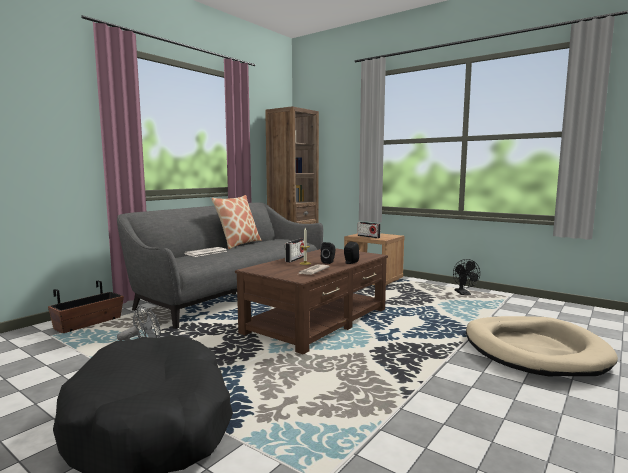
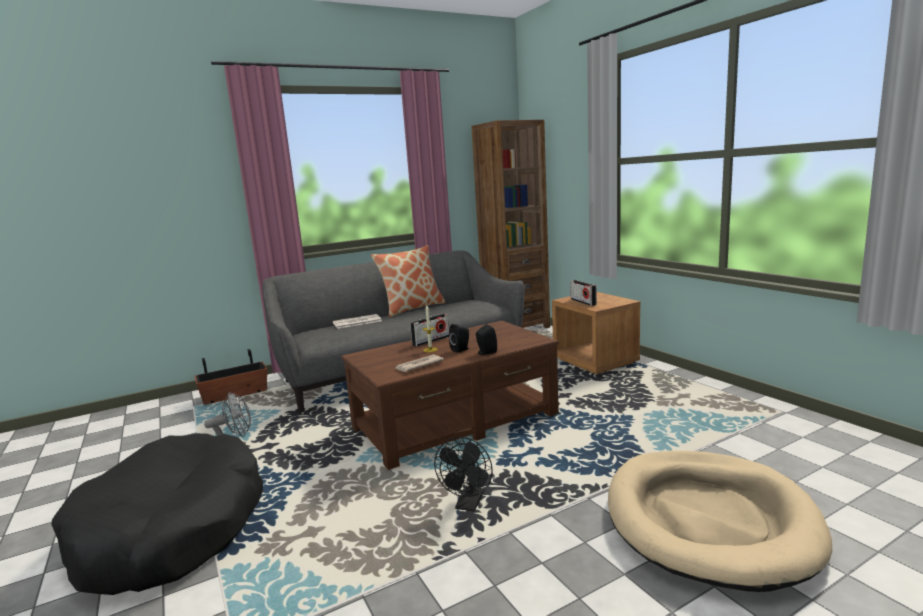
camera: 25 degrees right, 5 degrees up
black fan [453,259,480,295] -> black fan moved to [434,437,493,511]

